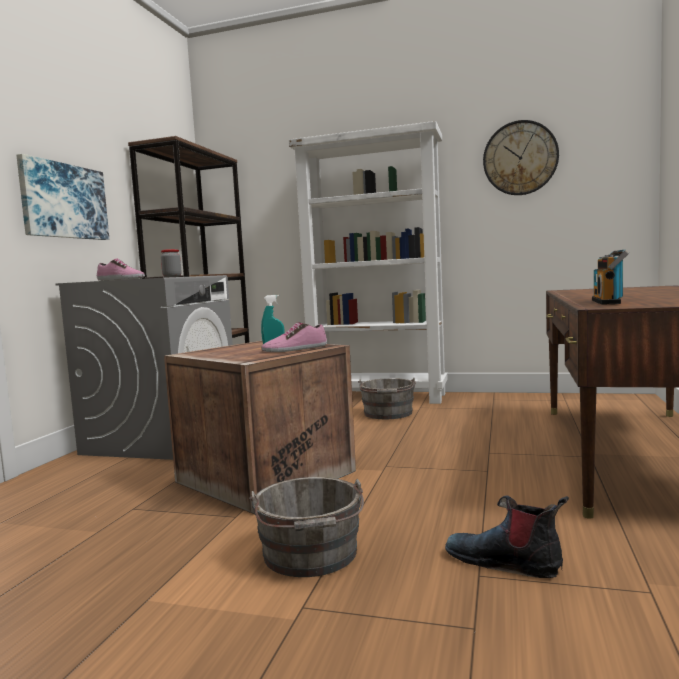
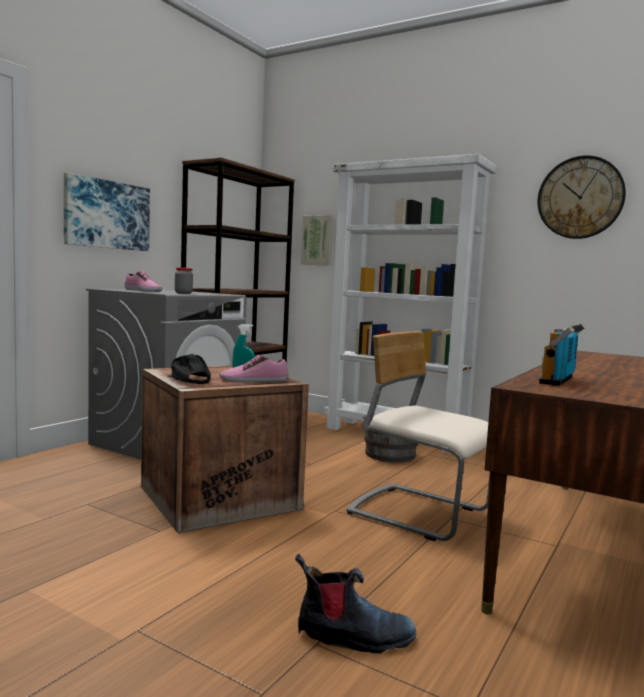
camera: 15 degrees right, 0 degrees up
grey bucket [249,477,364,577] -> none
boot [445,495,569,578] -> boot turned 135 degrees clockwise [295,554,416,653]
none -> black cap [167,354,211,384]
none -> picture [301,215,333,266]
none -> beige chair [346,331,490,541]

